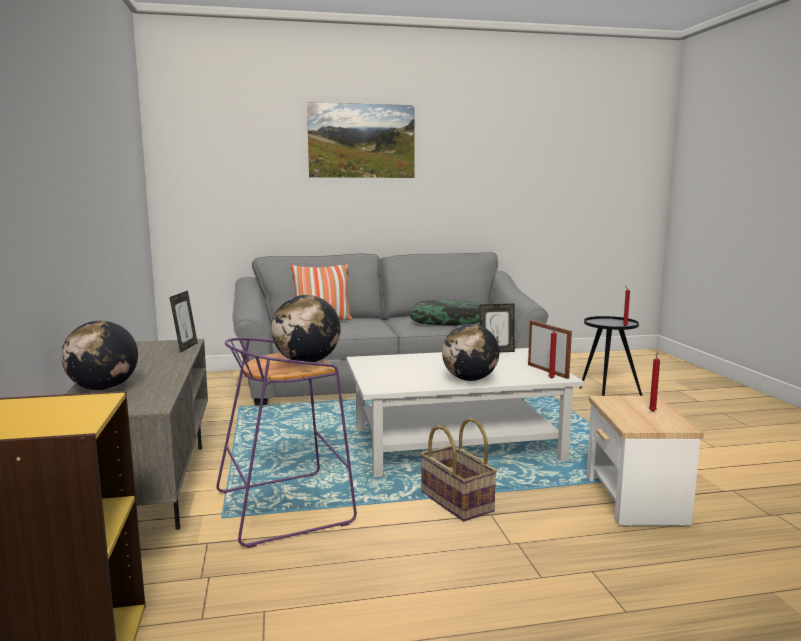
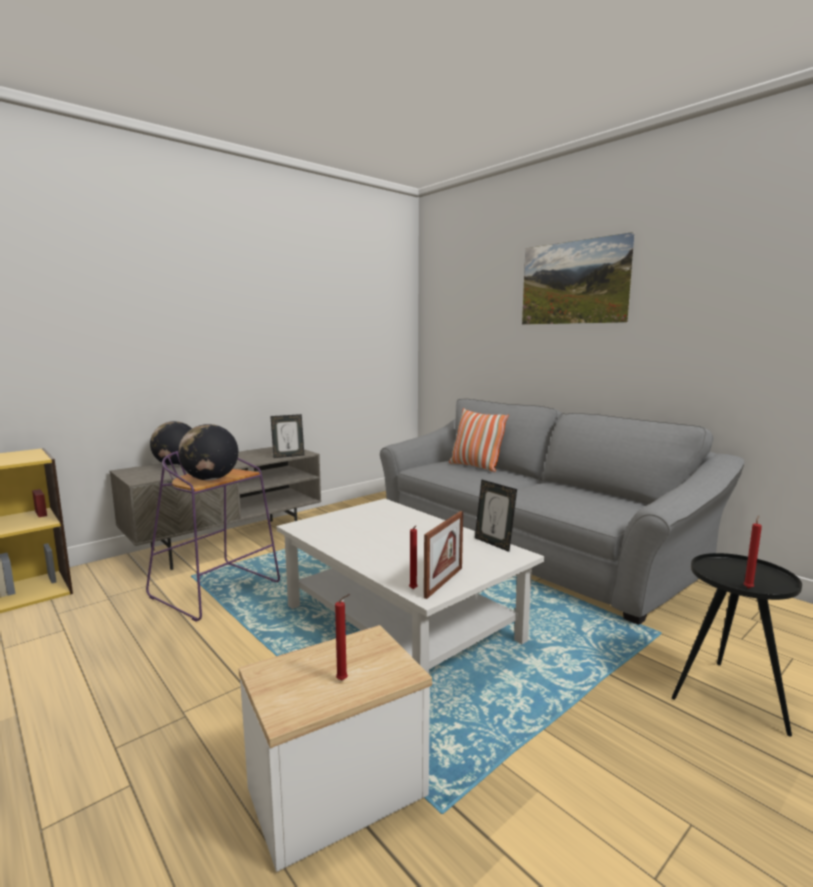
camera: 60 degrees right, 0 degrees up
pillow [410,300,480,325] -> none
basket [420,418,497,521] -> none
globe [442,324,499,381] -> none

